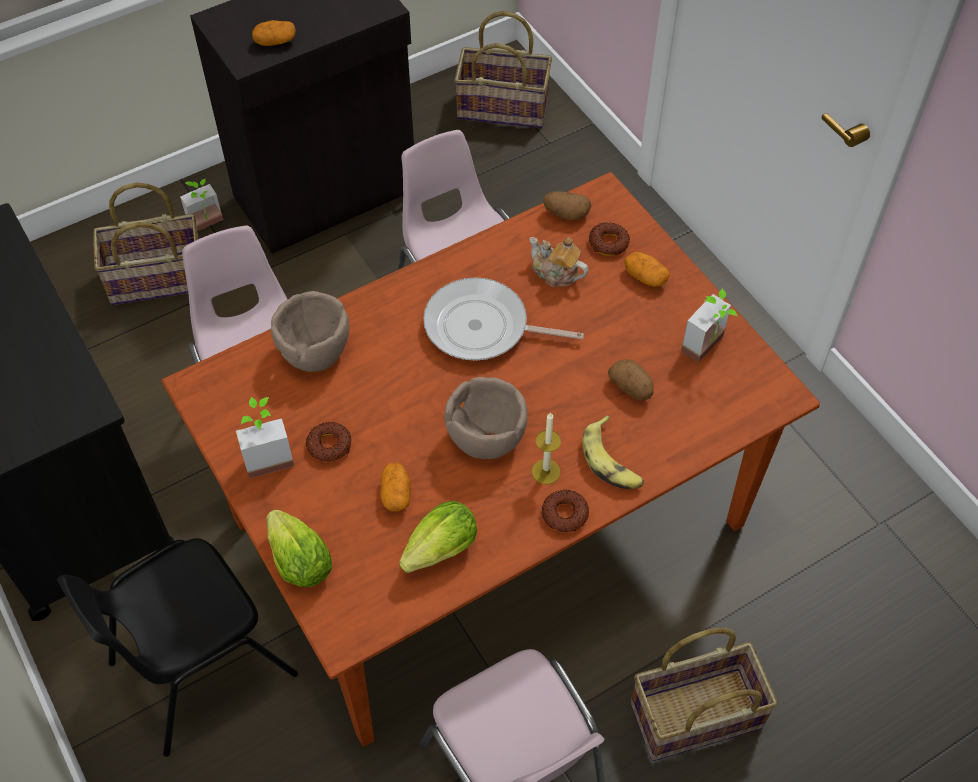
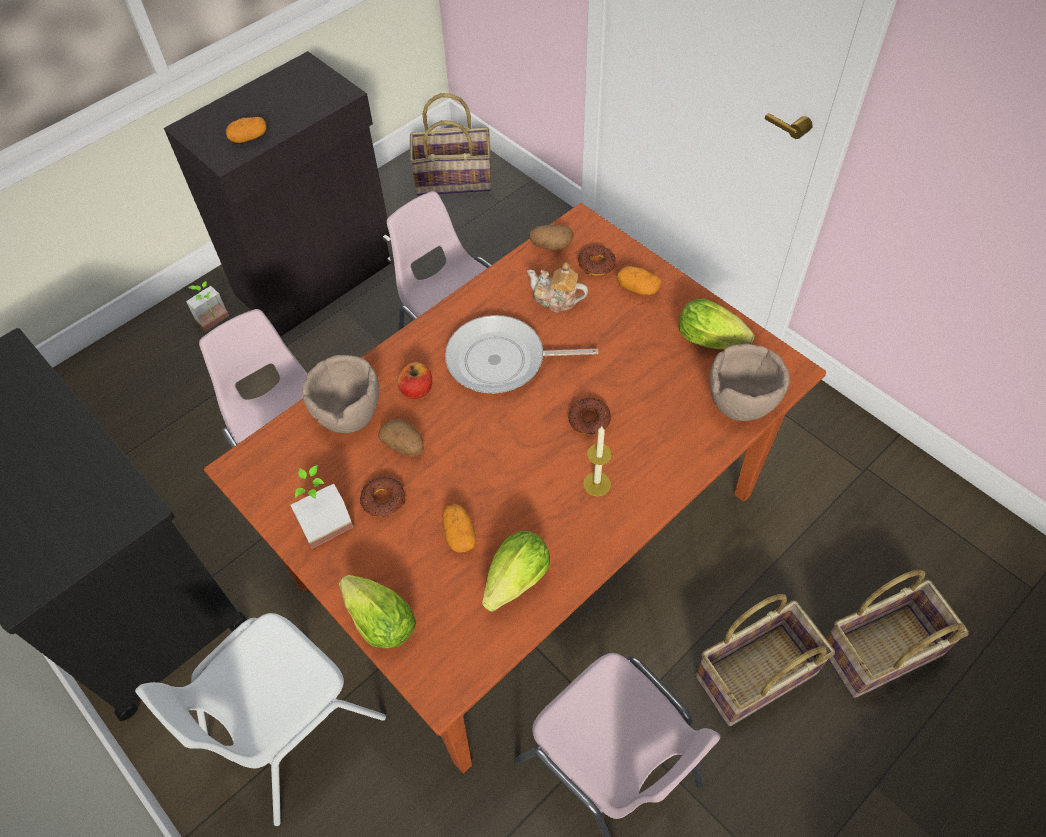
camera: 10 degrees left, 0 degrees up
black chair [57,538,298,757] -> white chair [135,613,386,827]
basket [93,182,200,305] -> basket moved to [826,570,969,698]
brown bowl [444,377,527,459] -> brown bowl moved to [709,344,790,421]
donut [542,490,589,532] -> donut moved to [568,398,611,435]
banana [582,415,644,489] -> none
potato [608,359,654,401] -> potato moved to [378,419,424,457]
potted plant [681,289,737,363] -> lettuce [678,298,755,349]
none -> apple [397,362,432,399]

